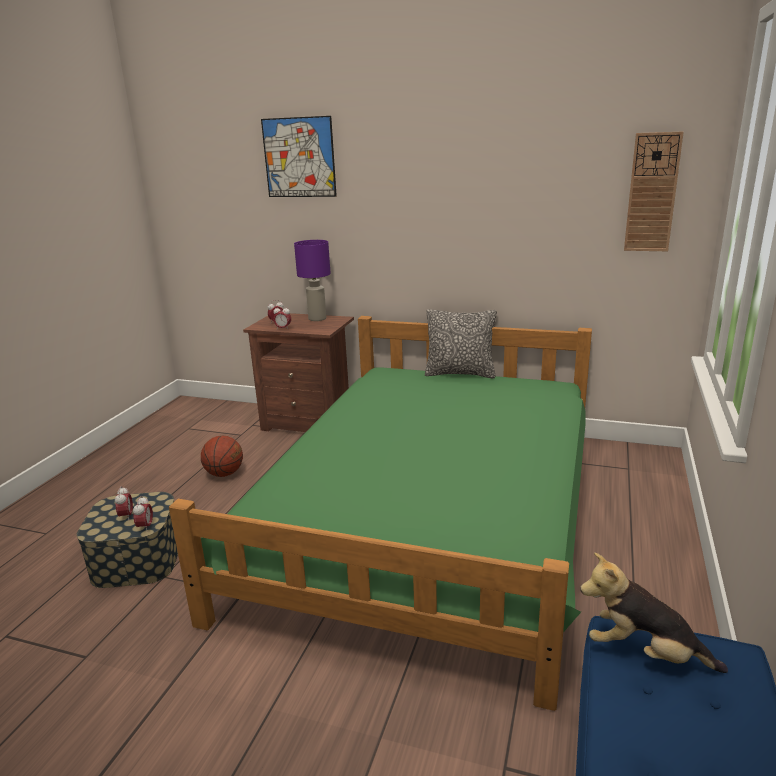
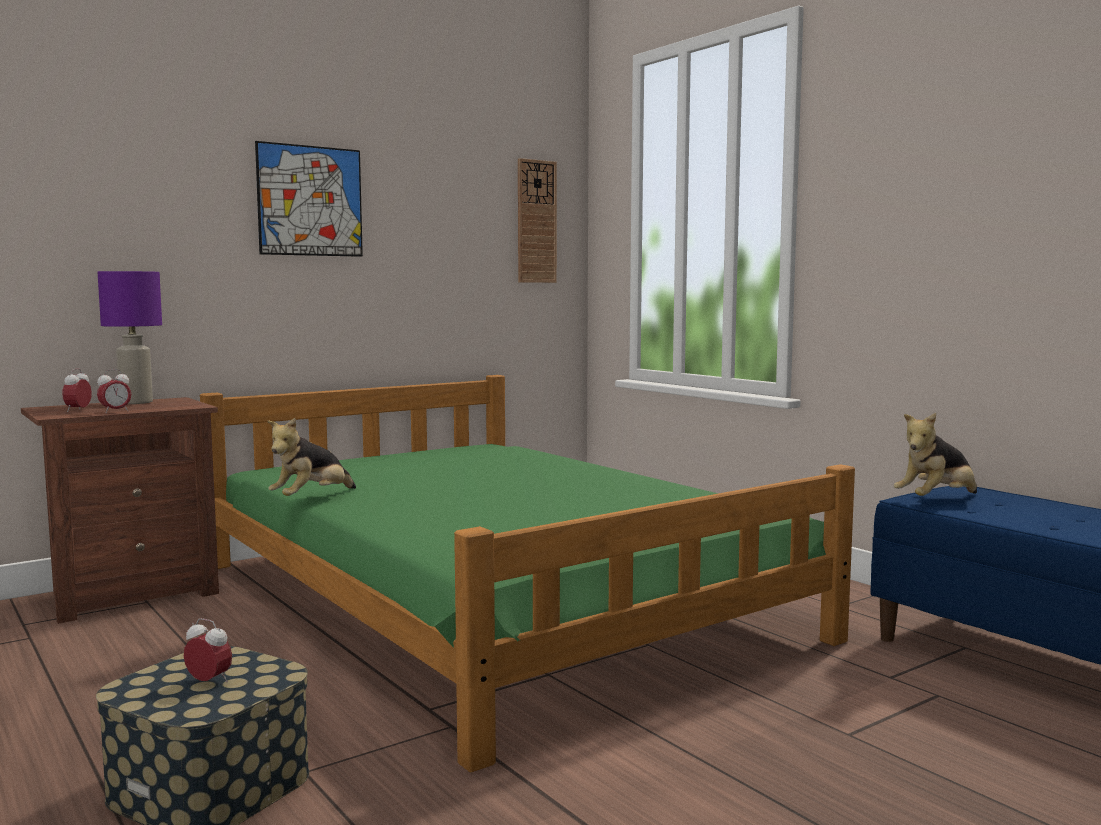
camera: 55 degrees left, 15 degrees down
alarm clock [133,496,153,532] -> none
basketball [201,436,243,477] -> none
picture [261,116,337,197] -> picture moved to [255,141,363,257]
pillow [425,309,497,378] -> none
none -> plush toy [267,418,356,496]

